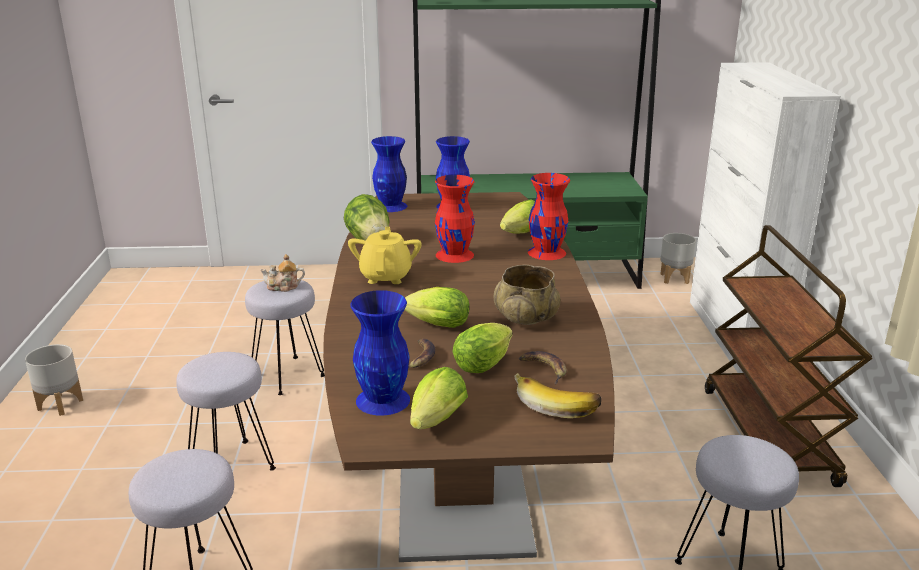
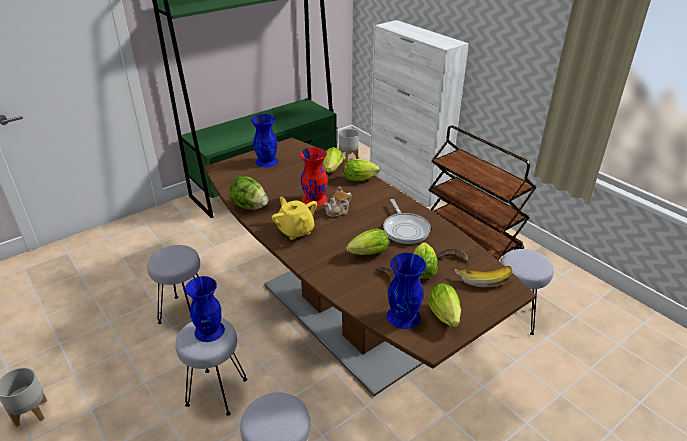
camera: 35 degrees left, 10 degrees up
teapot [260,254,305,292] -> teapot moved to [324,186,352,217]
blue vase [371,136,407,212] -> blue vase moved to [185,276,225,342]
beige bowl [494,265,561,325] -> frying pan [383,199,431,244]
red vase [528,173,570,260] -> lettuce [344,159,380,181]

